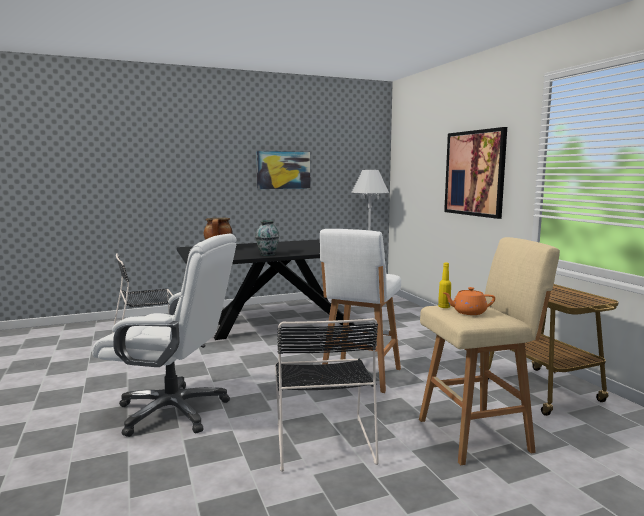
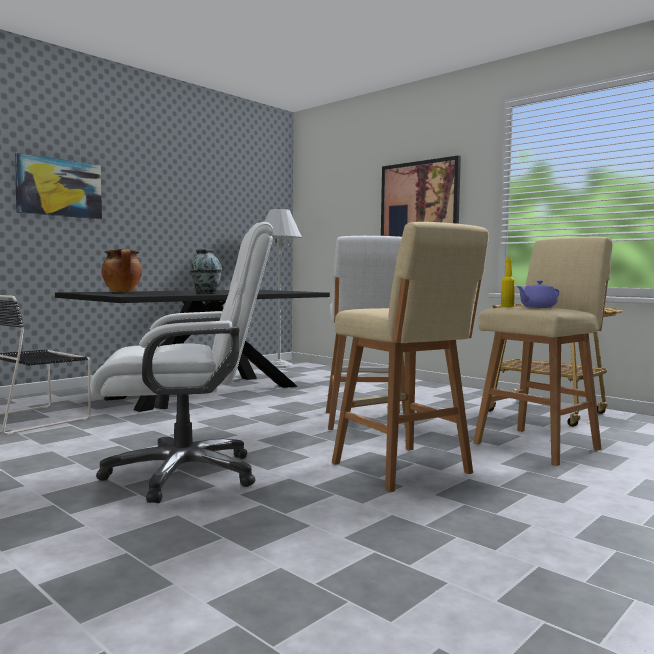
camera: 25 degrees left, 5 degrees down
picture [256,151,310,189] -> picture moved to [15,153,102,219]
black chair [275,318,379,472] -> beige stool [332,222,489,493]
orange teapot [444,287,495,315] -> purple teapot [517,280,559,308]

